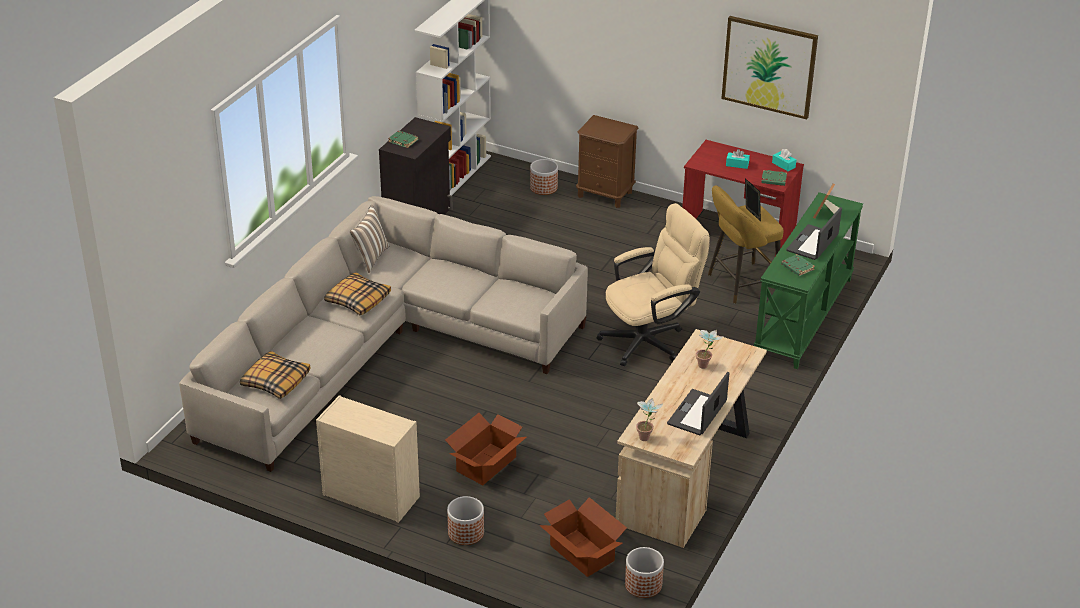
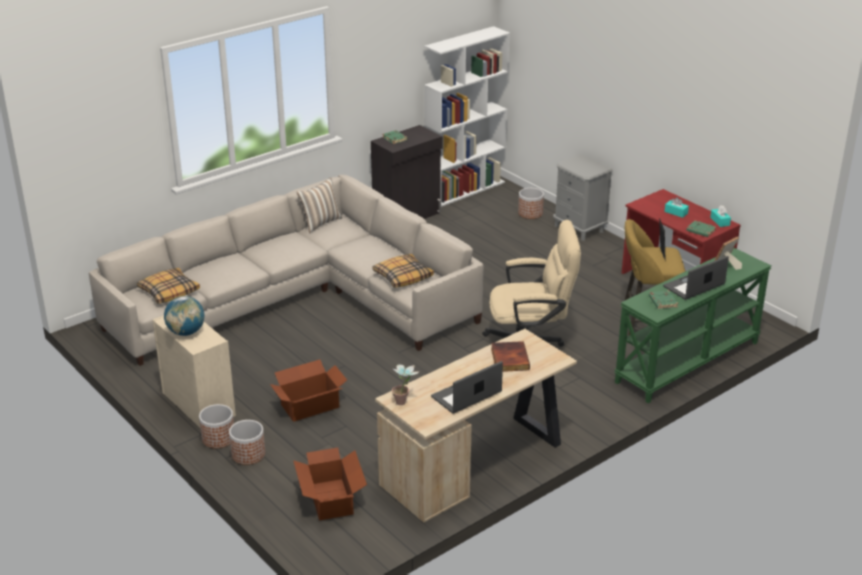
camera: 25 degrees right, 5 degrees down
pillow [324,272,391,315] -> pillow moved to [372,254,434,288]
brown nightstand [576,115,638,208] -> grey nightstand [553,154,613,241]
planter [625,547,664,598] -> planter moved to [199,404,234,448]
potted plant [696,330,723,369] -> book [491,341,530,372]
picture [721,16,818,119] -> none
none -> globe [164,296,205,336]

